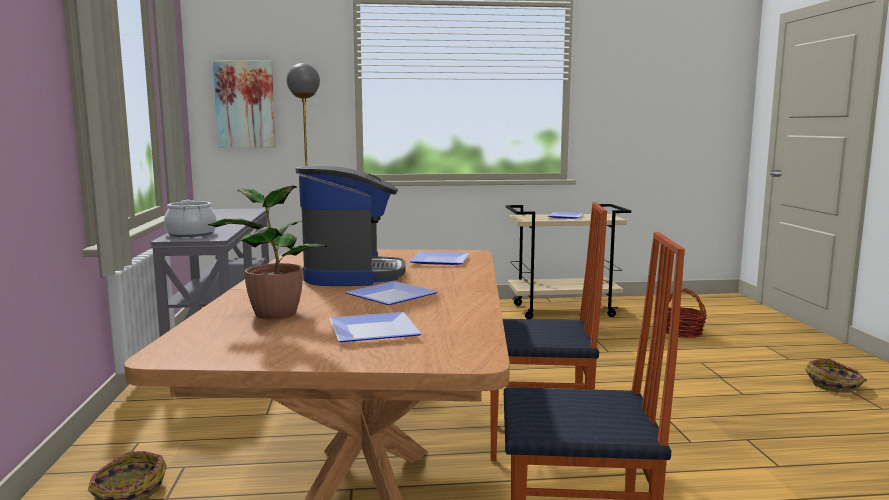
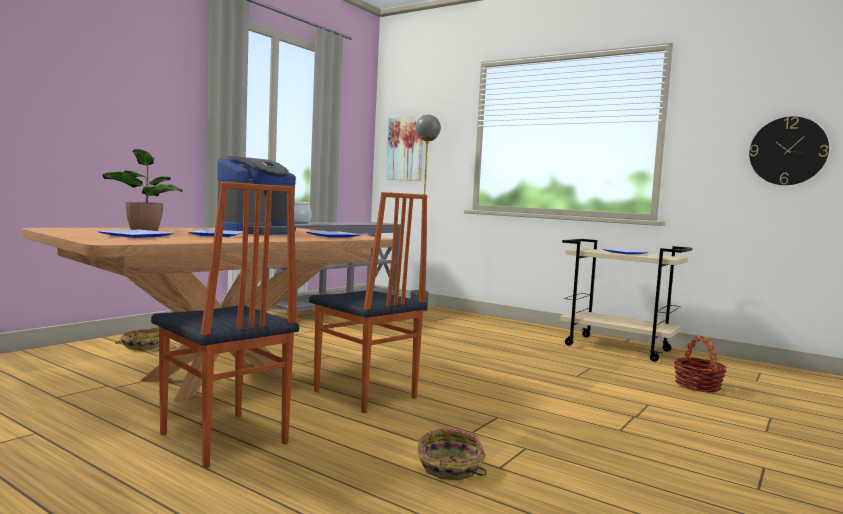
camera: 40 degrees right, 5 degrees down
basket [805,359,867,393] -> basket moved to [418,428,487,480]
none -> wall clock [749,116,829,185]

